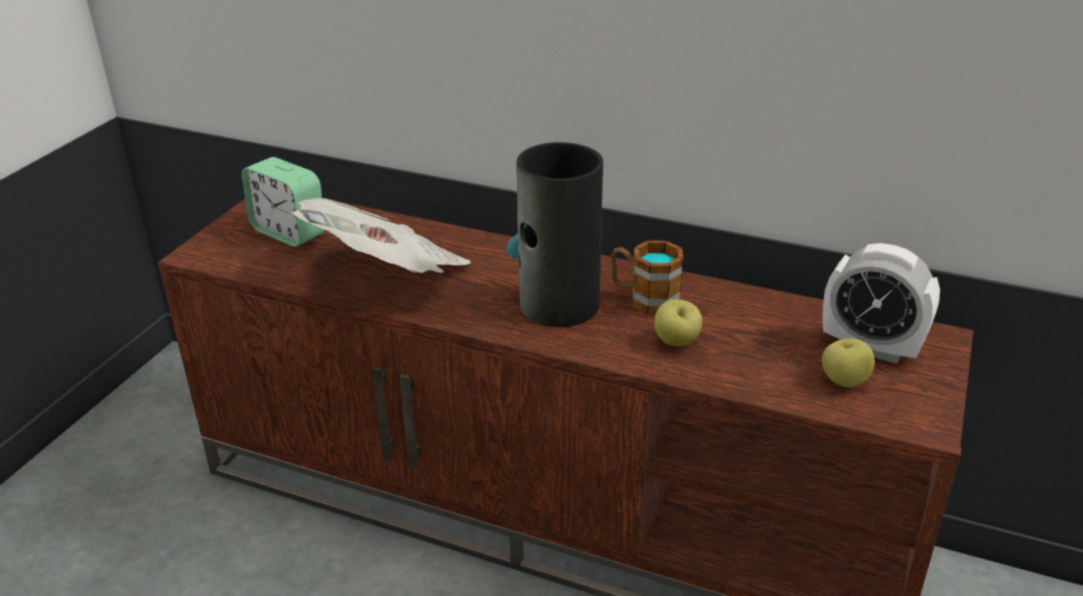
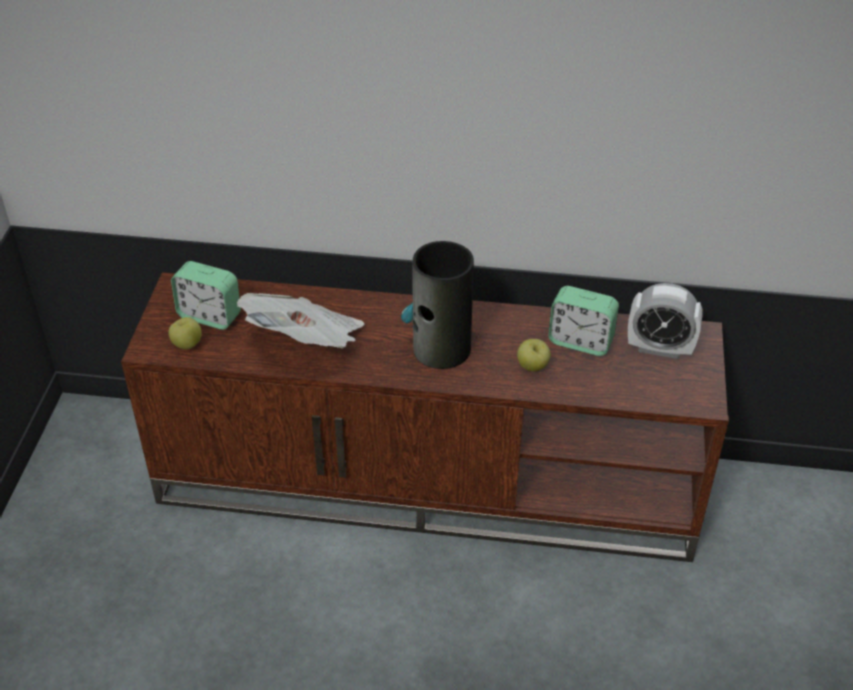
camera: 15 degrees left, 10 degrees up
mug [611,240,684,315] -> none
apple [822,338,875,387] -> apple moved to [168,317,202,350]
none -> alarm clock [548,286,619,356]

